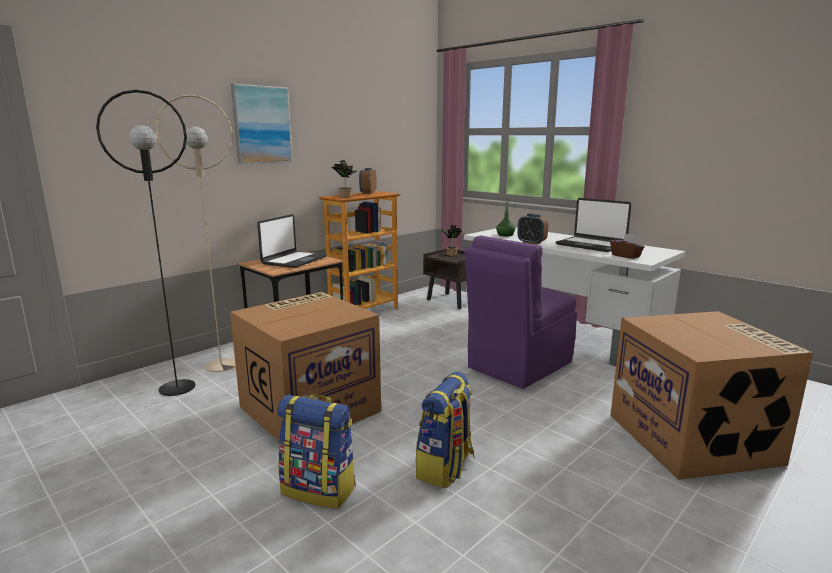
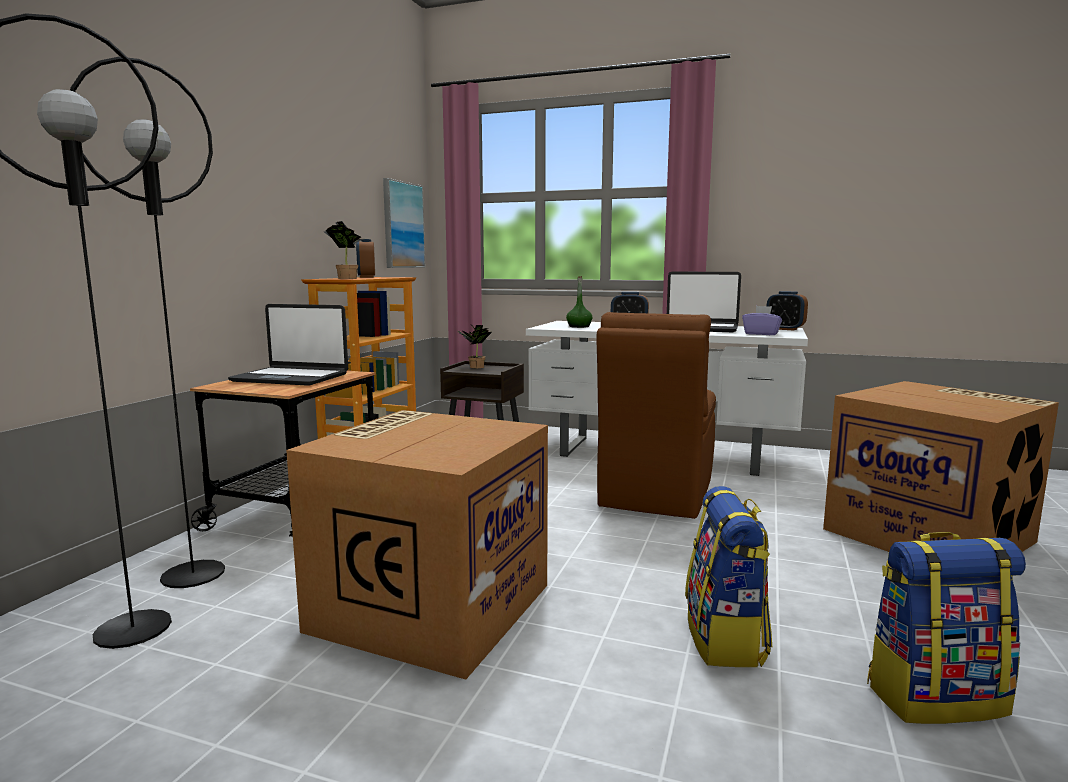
camera: 25 degrees left, 5 degrees down
beige floor lamp [154,94,236,372] -> black floor lamp [70,57,225,588]
picture [231,84,293,164] -> picture moved to [383,178,425,268]
laptop [257,214,327,268] -> laptop turned 105 degrees clockwise [228,304,348,386]
backpack [277,394,356,509] -> backpack moved to [867,532,1026,724]
purple chair [464,235,577,389] -> brown chair [597,312,716,519]
brown tissue box [610,233,645,259] -> purple tissue box [742,306,782,335]
none -> alarm clock [766,291,808,330]

